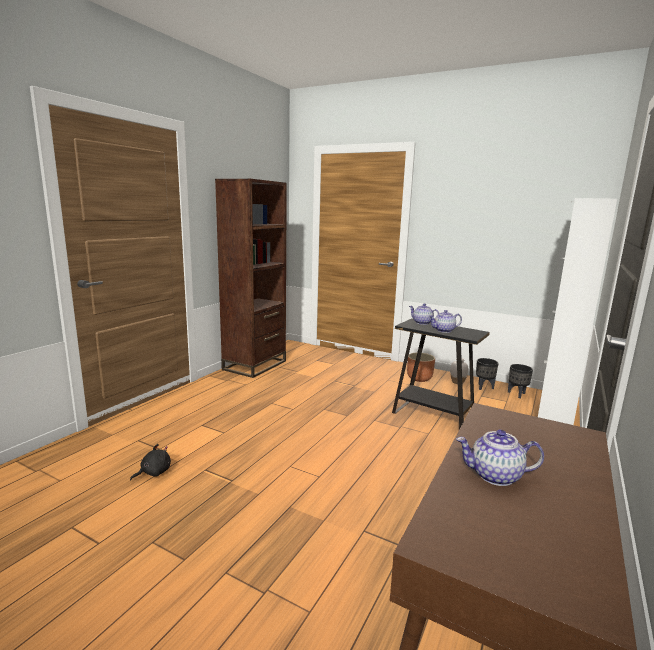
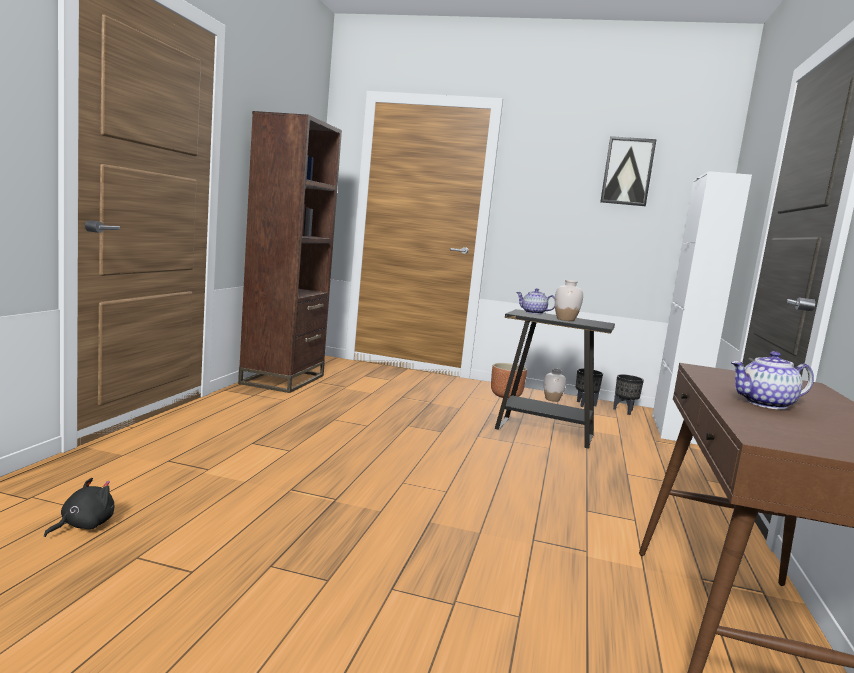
camera: 15 degrees left, 5 degrees down
black plush toy [130,444,171,480] -> black plush toy moved to [44,478,115,537]
teapot [429,310,462,333] -> white vase [555,280,583,321]
none -> picture [600,136,657,206]

